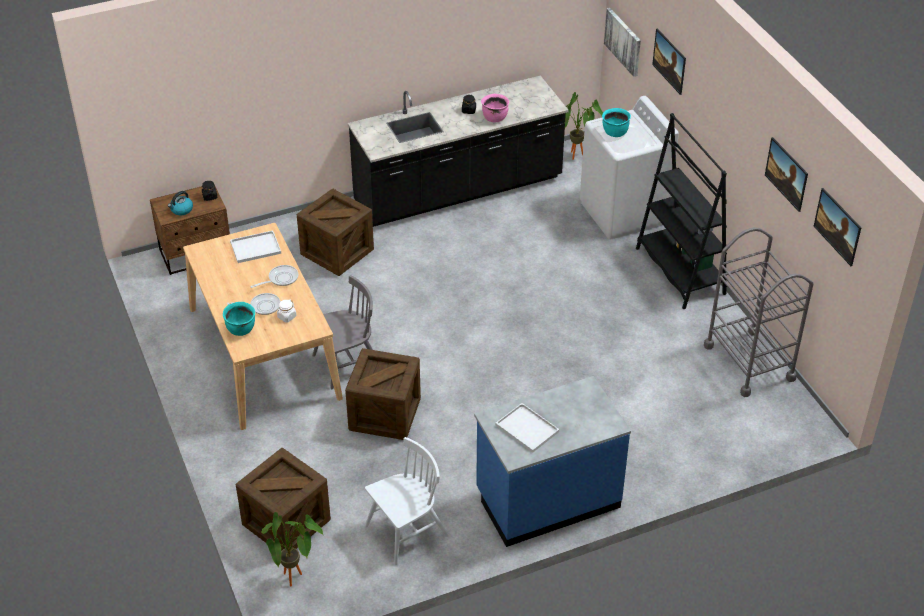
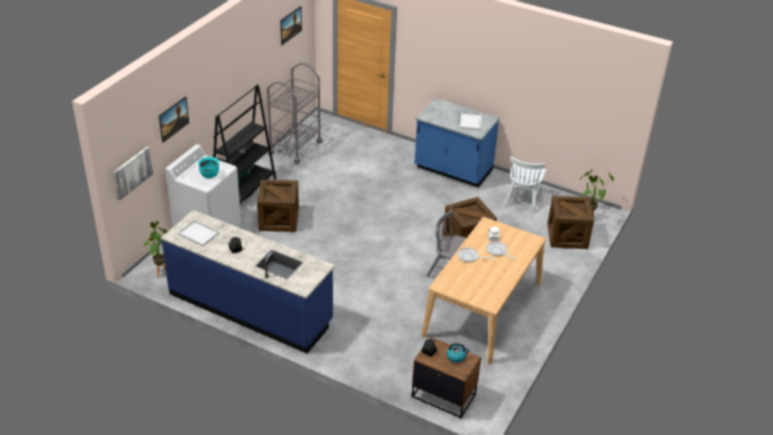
camera: 130 degrees left, 5 degrees down
turquoise cooking pot [223,302,255,336] -> none
white tray [230,231,281,263] -> white tray moved to [178,220,219,246]
crate [297,188,374,276] -> crate moved to [257,179,299,232]
black counter [348,75,568,227] -> blue counter [161,210,335,353]
white chair [365,437,449,565] -> white chair turned 90 degrees counterclockwise [504,157,547,213]
pink cooking pot [481,94,509,123] -> none
picture [765,137,808,212] -> none

